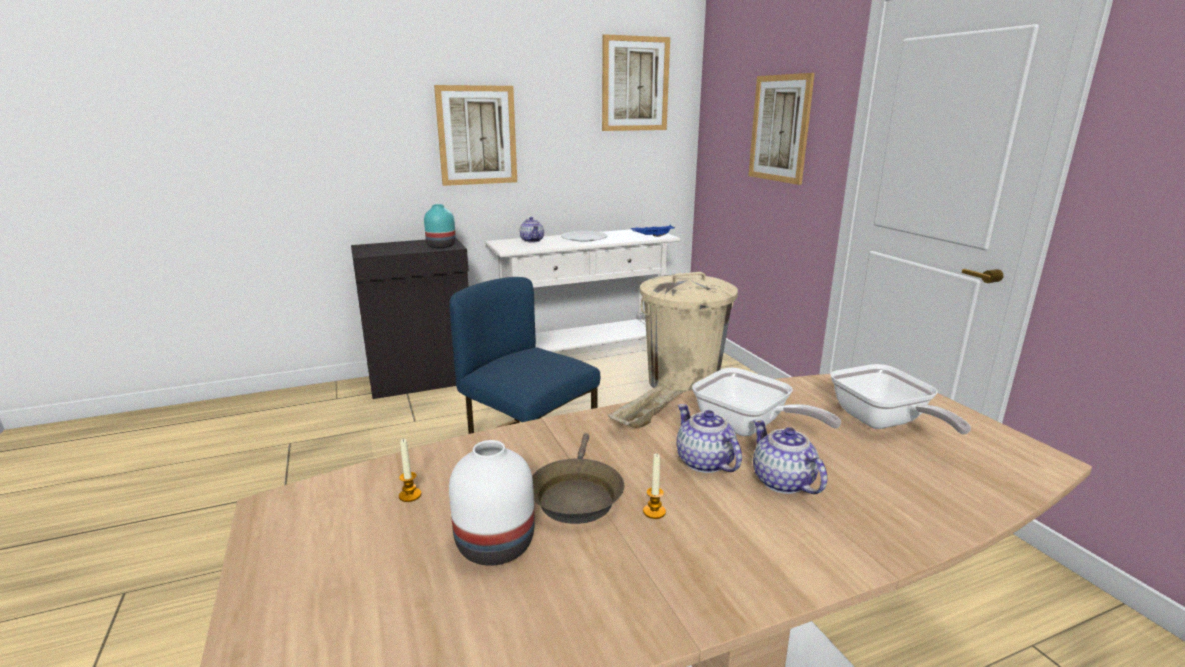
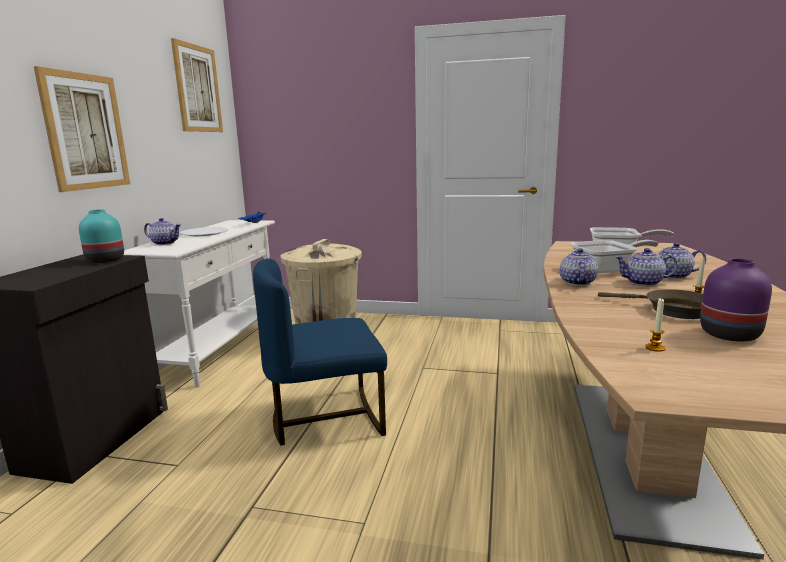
camera: 55 degrees left, 5 degrees down
white vase [449,440,534,566] -> purple vase [700,258,772,342]
beige tray [608,382,686,428] -> teapot [560,248,598,286]
picture [748,73,815,185] -> none

